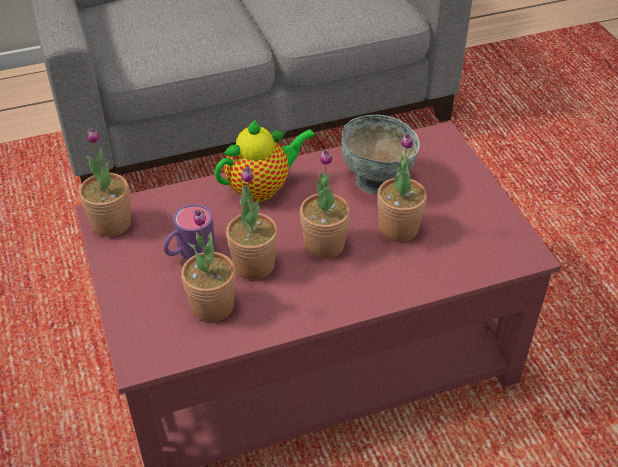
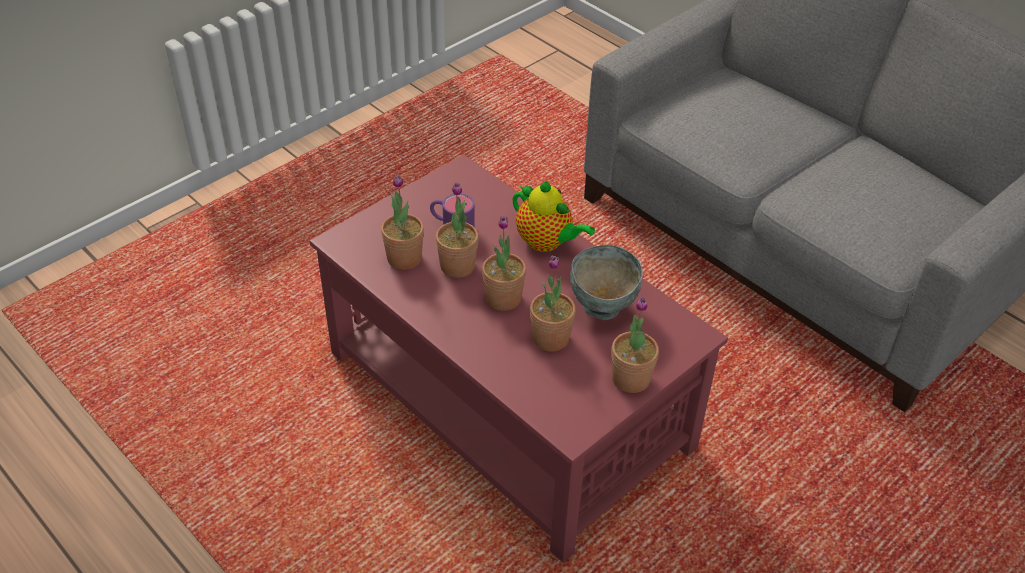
camera: 65 degrees right, 0 degrees up
potted plant [79,128,131,237] -> potted plant moved to [611,296,659,393]

